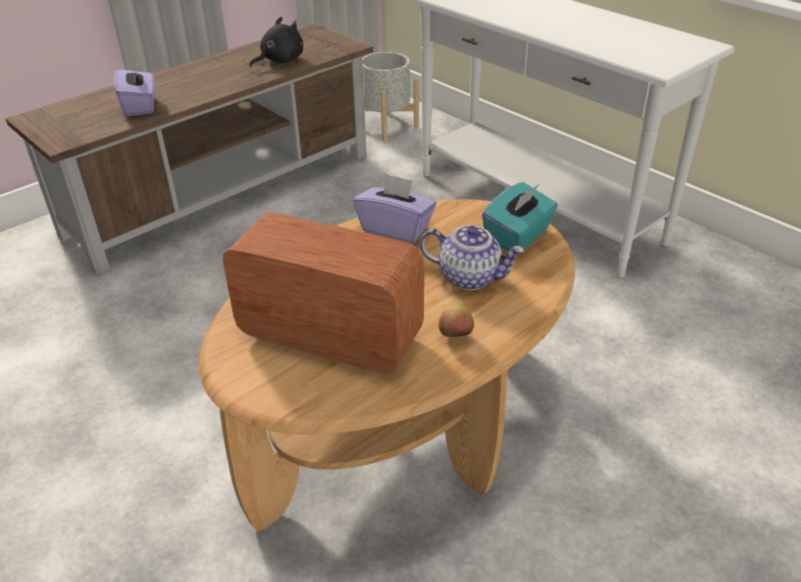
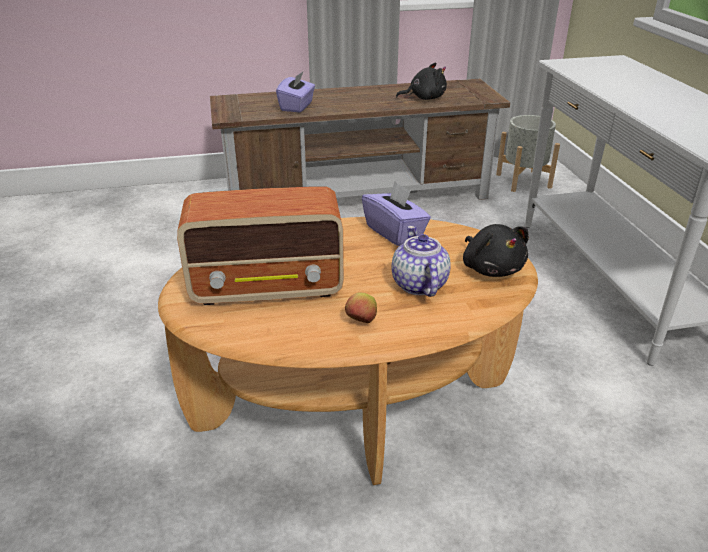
camera: 30 degrees right, 5 degrees down
radio [223,212,424,374] -> radio turned 120 degrees clockwise [177,186,344,305]
teapot [420,225,525,290] -> teapot turned 150 degrees counterclockwise [391,226,451,297]
turquoise tissue box [482,182,558,251] -> black plush toy [463,224,529,277]

